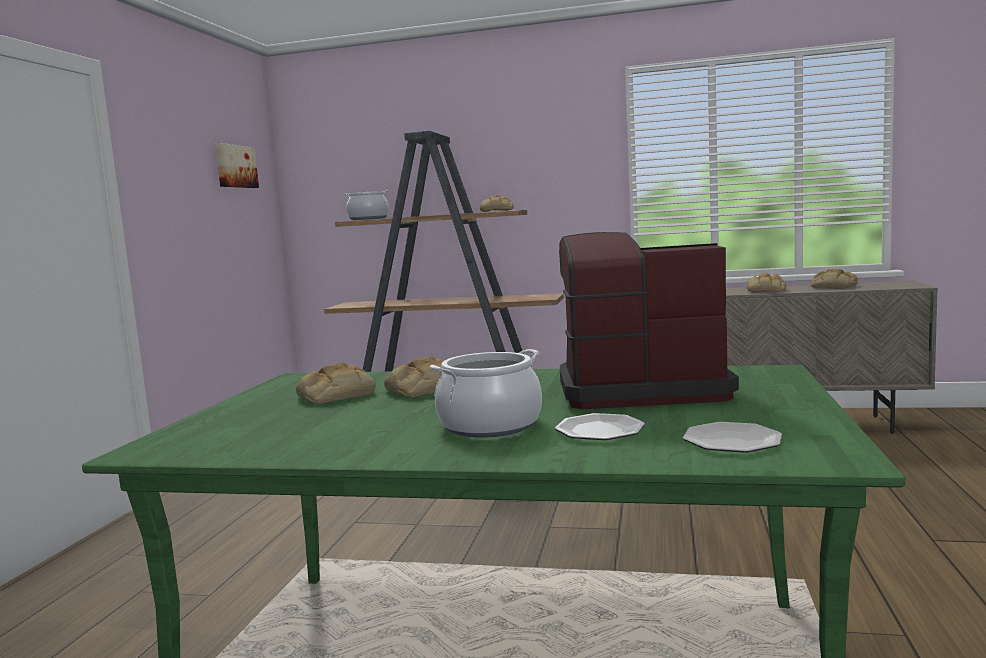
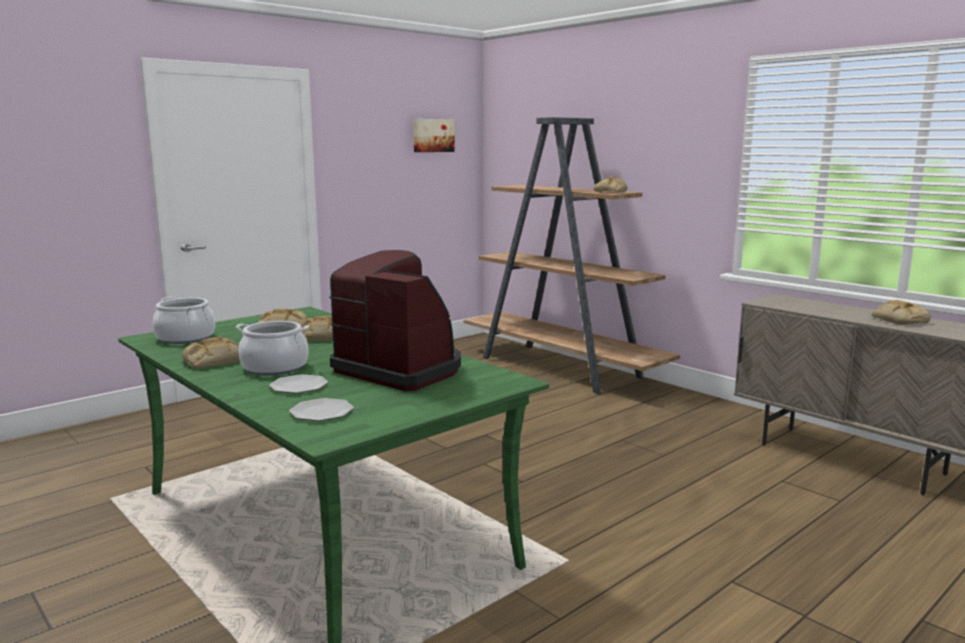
camera: 35 degrees right, 5 degrees up
cooking pot [343,190,389,220] -> cooking pot moved to [153,297,215,344]
bread [747,273,786,292] -> bread moved to [182,337,240,369]

